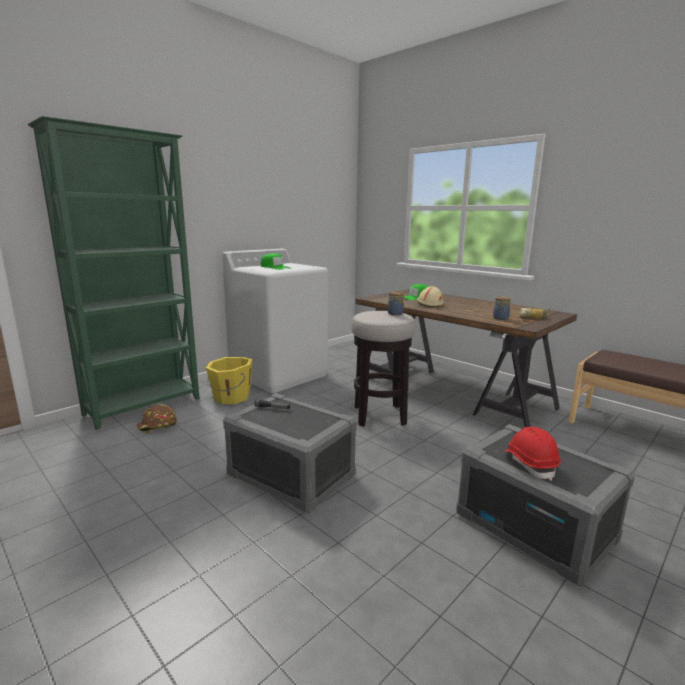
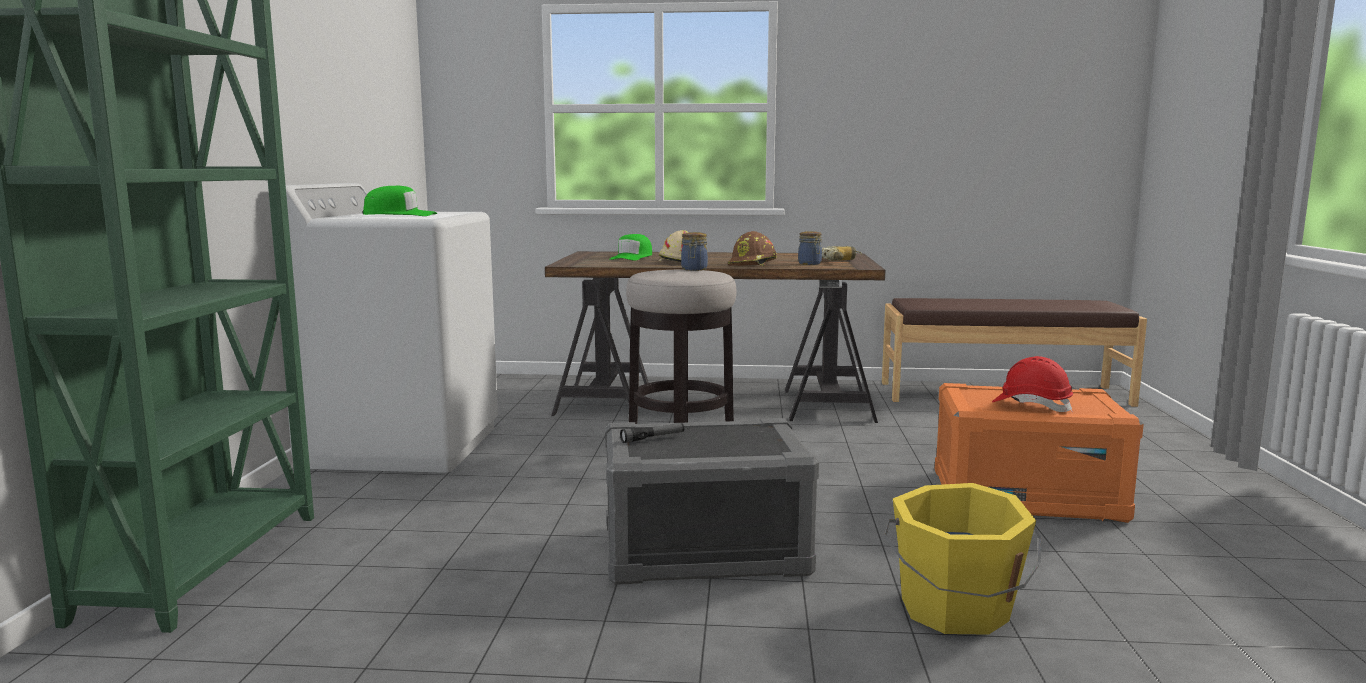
camera: 40 degrees left, 5 degrees down
brown hard hat [136,404,177,433] -> brown hard hat moved to [728,231,777,266]
yellow bucket [206,357,253,404] -> yellow bucket moved to [884,483,1042,635]
grey storage box [456,424,635,586] -> orange storage box [935,383,1144,523]

